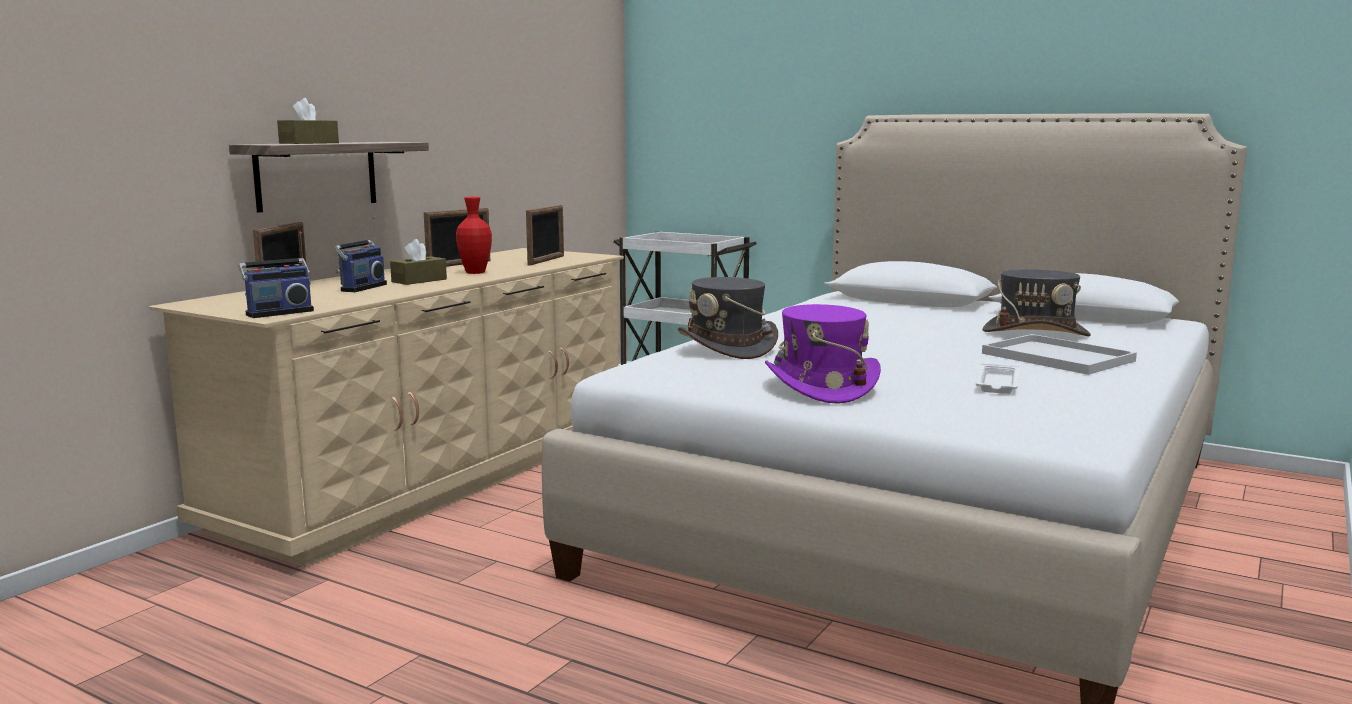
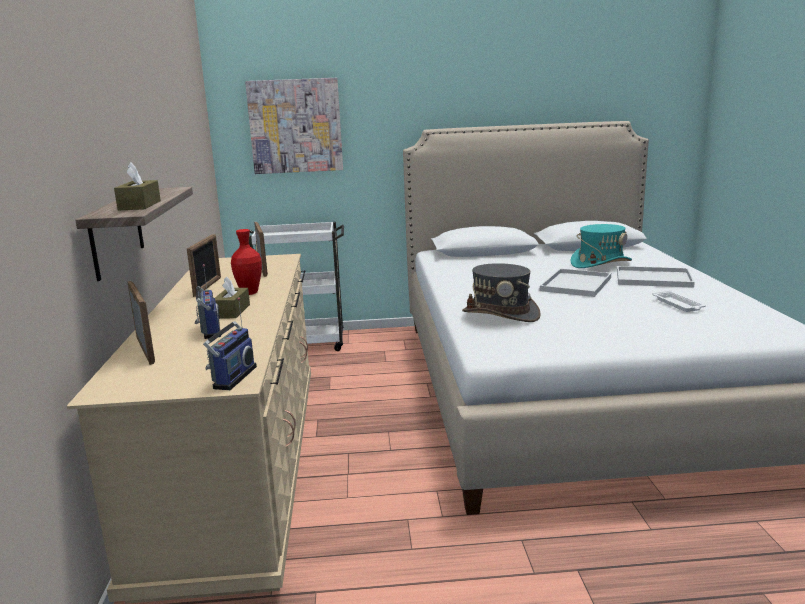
camera: 35 degrees left, 5 degrees up
purple hat [765,304,881,404] -> none
grey hat [982,269,1091,337] -> turquoise hat [571,224,632,268]
none -> picture [245,78,343,174]
none -> white tray [540,268,611,297]

